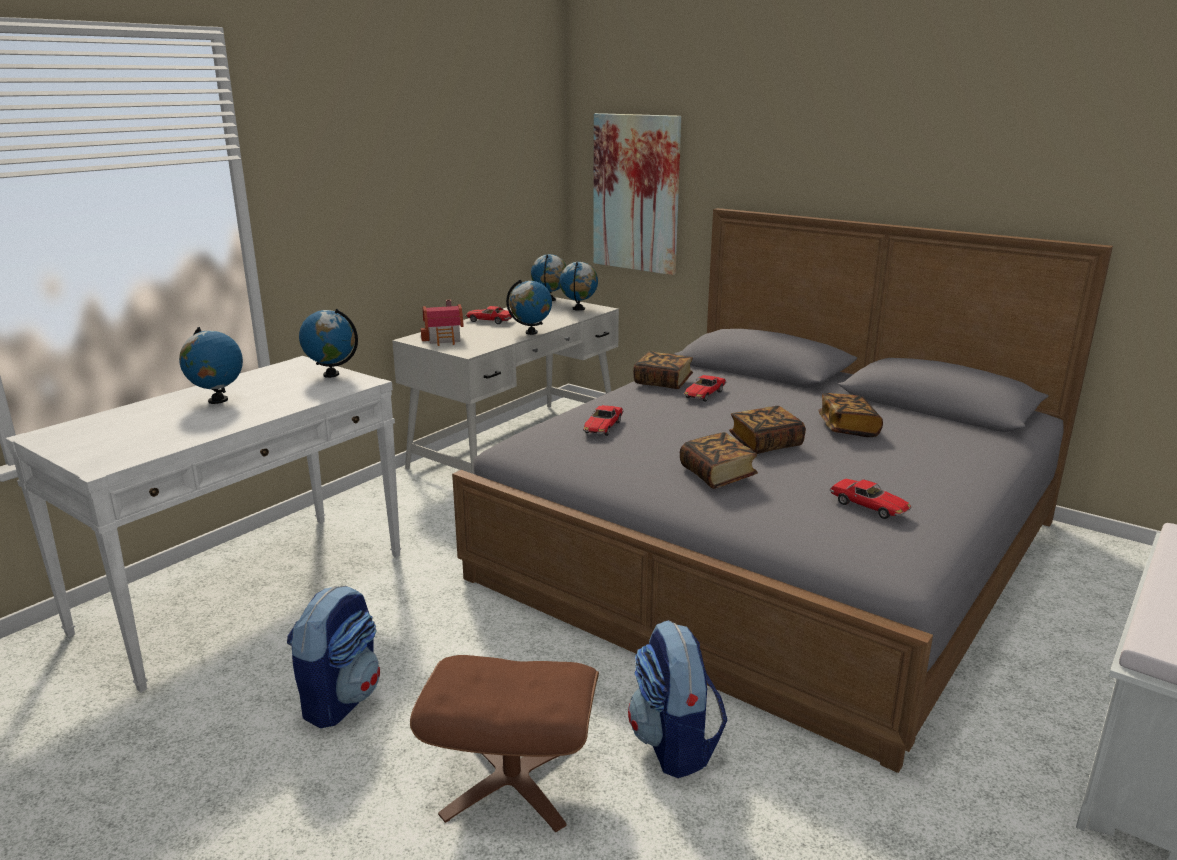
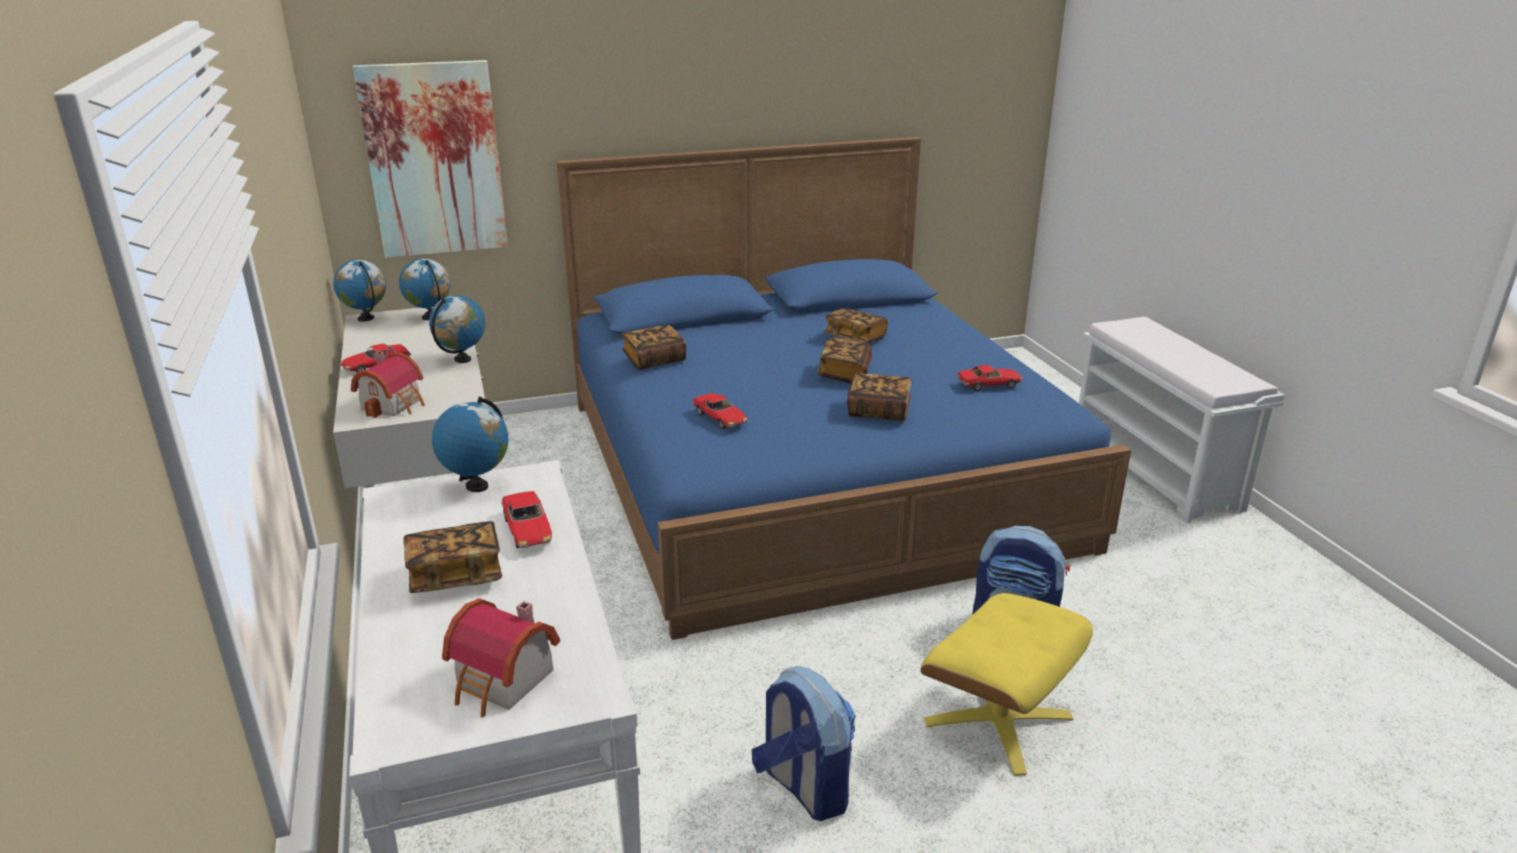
camera: 55 degrees left, 5 degrees up
globe [179,327,243,404] -> book [403,521,502,593]
brown ottoman [410,655,599,832] -> yellow ottoman [920,593,1093,776]
grey bed [452,208,1113,773] -> blue bed [557,137,1131,640]
toy car [684,375,726,402] -> toy car moved to [501,491,552,548]
none -> toy house [442,598,560,717]

